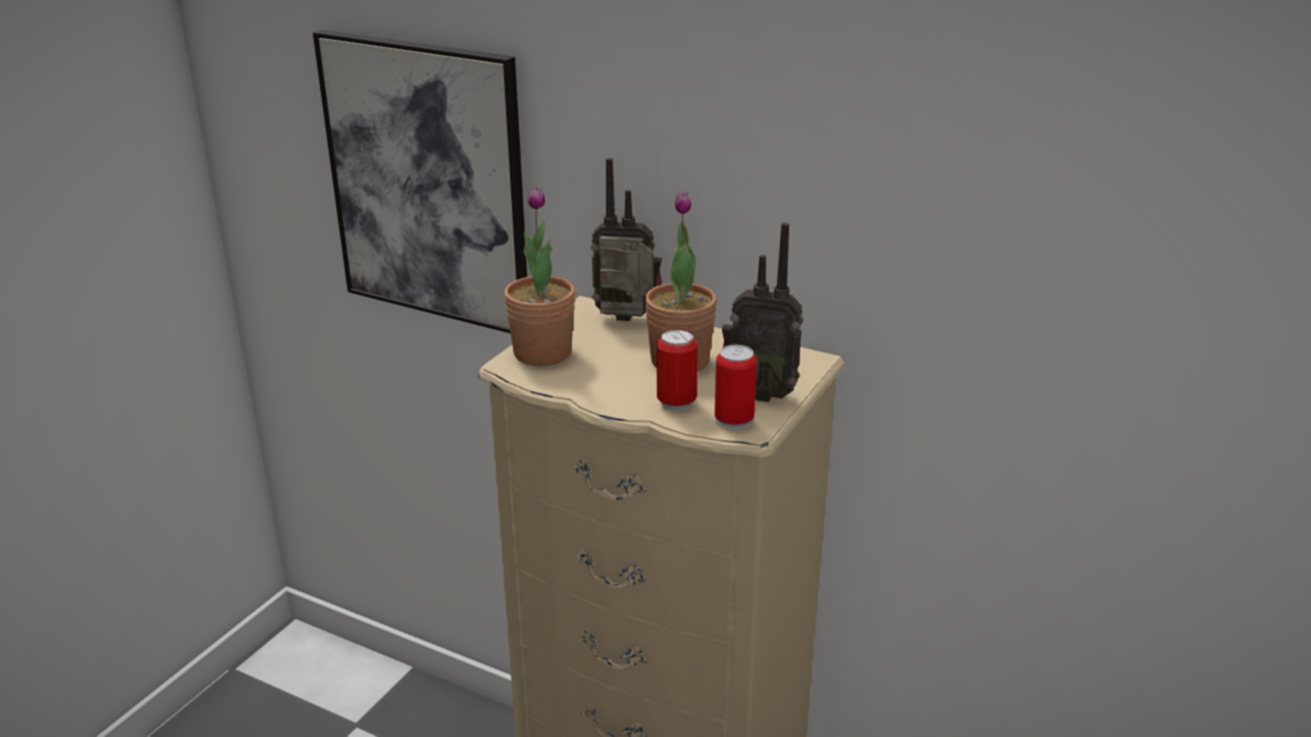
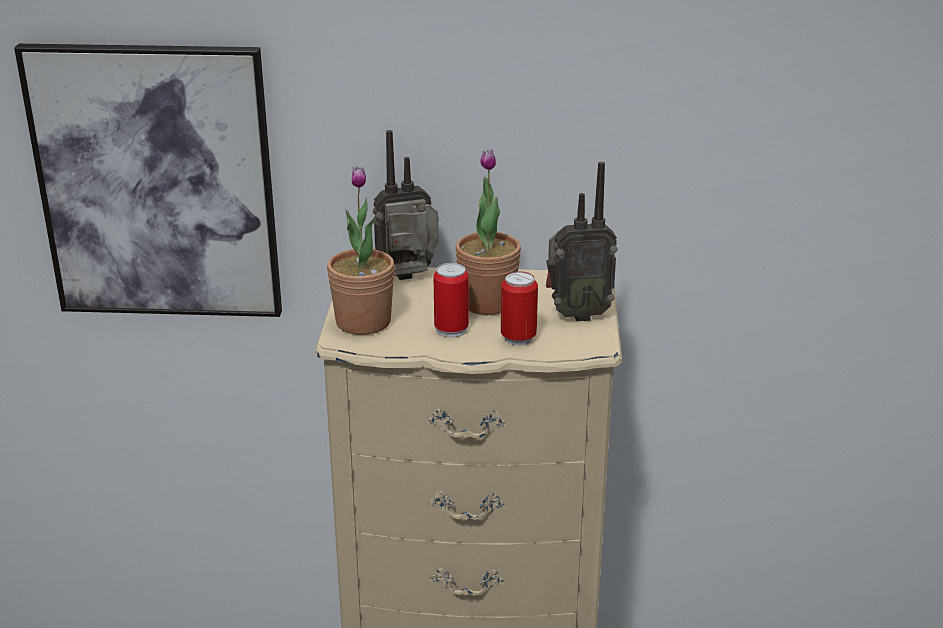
camera: 25 degrees left, 0 degrees up
can [715,345,757,430] -> can moved to [434,263,469,337]

